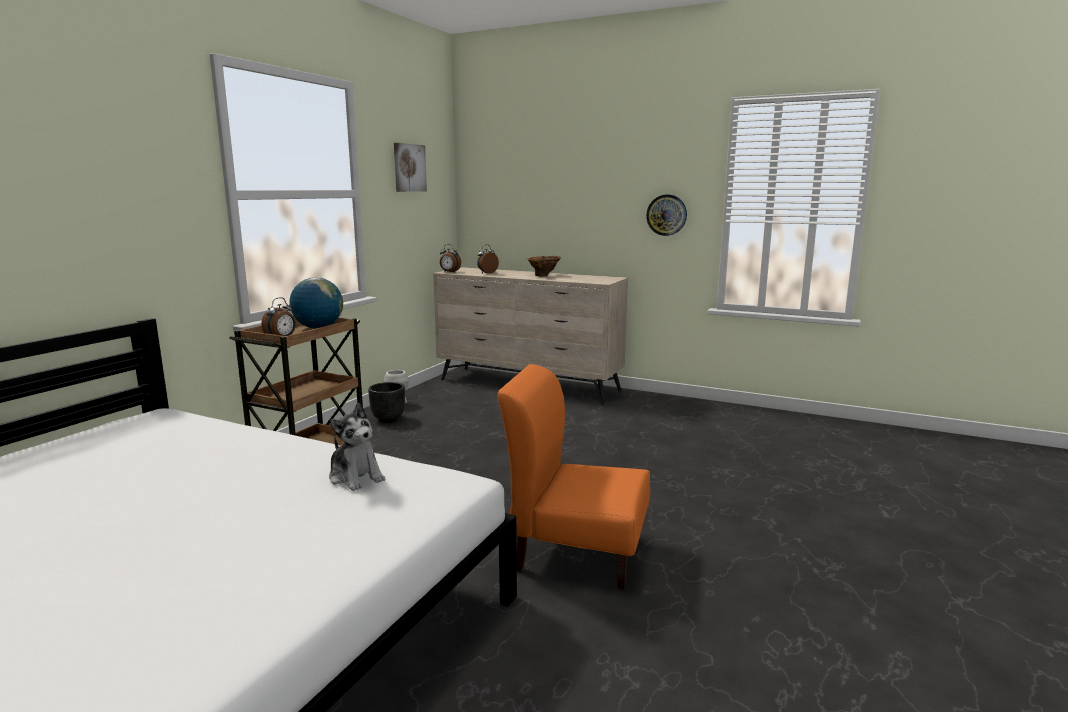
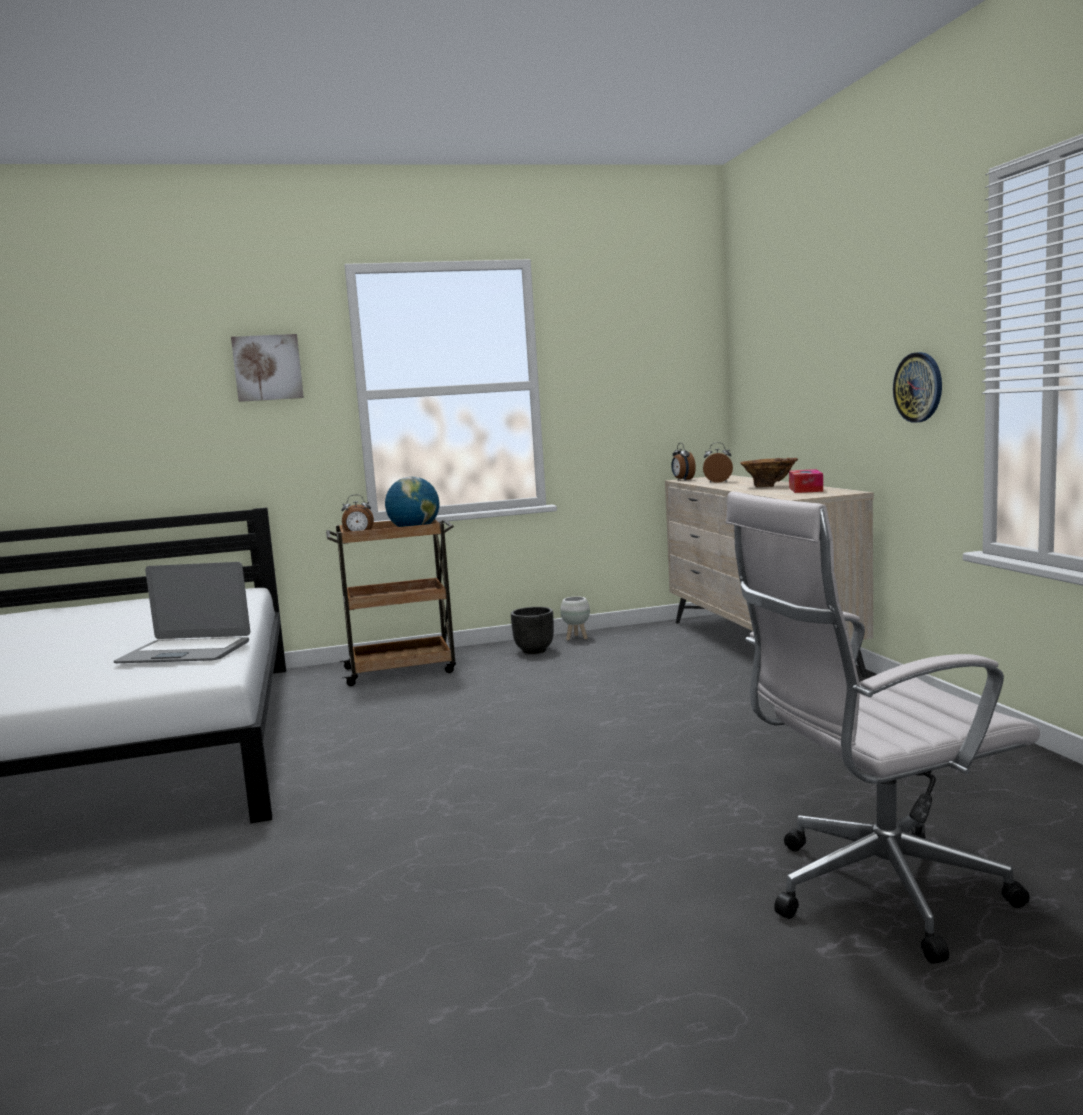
camera: 50 degrees right, 5 degrees down
plush toy [329,403,385,491] -> laptop [114,562,250,663]
picture [394,143,427,192] -> picture moved to [231,334,304,402]
orange chair [497,364,650,590] -> none
none -> white office chair [726,491,1040,964]
none -> tissue box [789,469,823,493]

